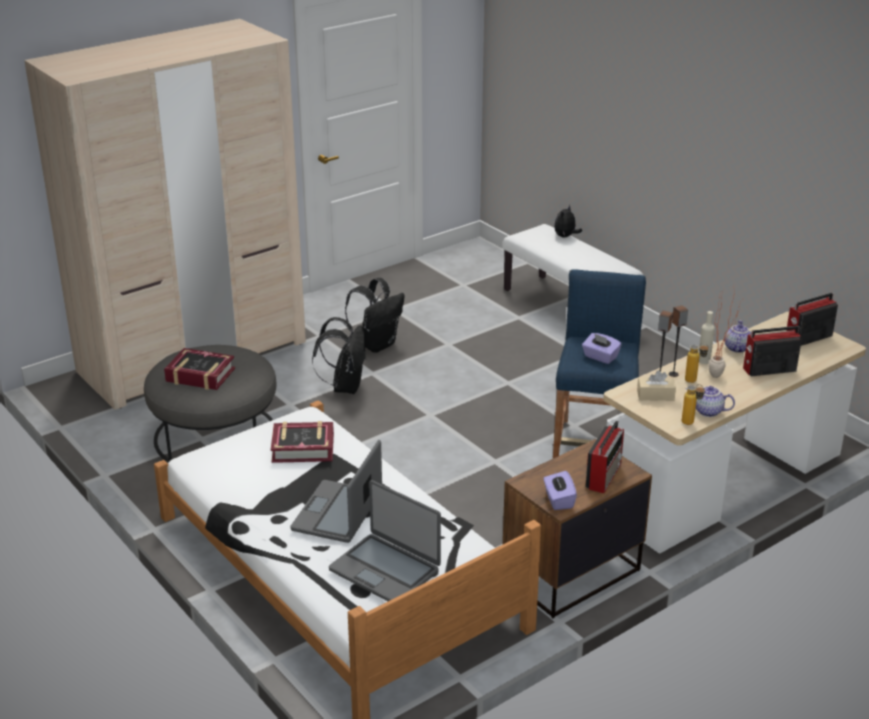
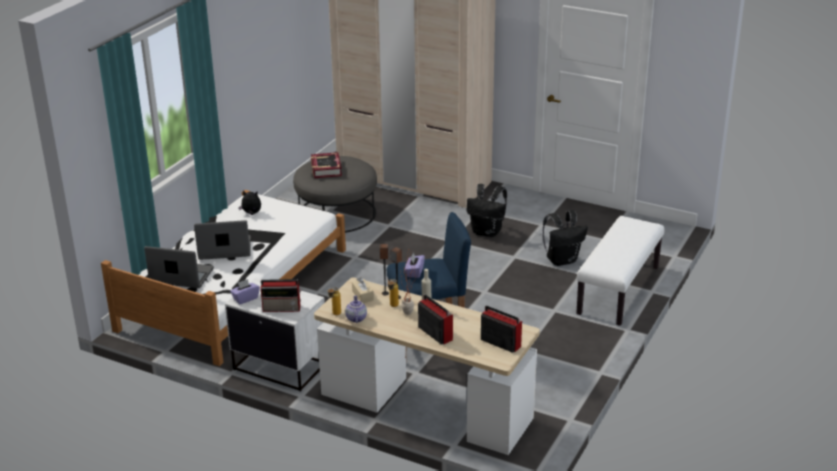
camera: 65 degrees right, 0 degrees up
book [271,421,334,463] -> none
black backpack [312,317,366,394] -> black backpack moved to [543,210,588,266]
laptop [329,480,441,601] -> laptop turned 90 degrees clockwise [144,246,214,288]
brown nightstand [503,439,652,618] -> white nightstand [225,278,325,392]
plush toy [554,204,582,237] -> plush toy moved to [239,191,261,215]
teapot [724,320,751,353] -> none

